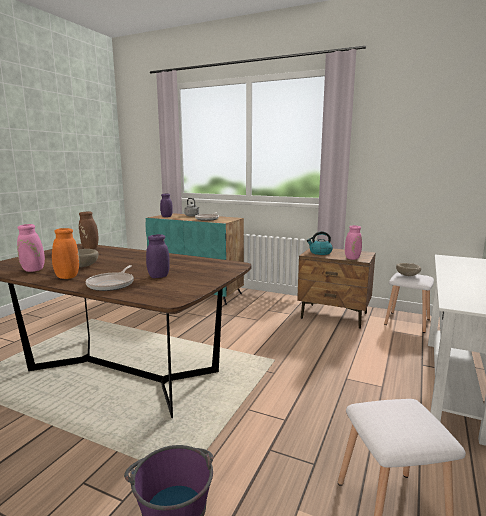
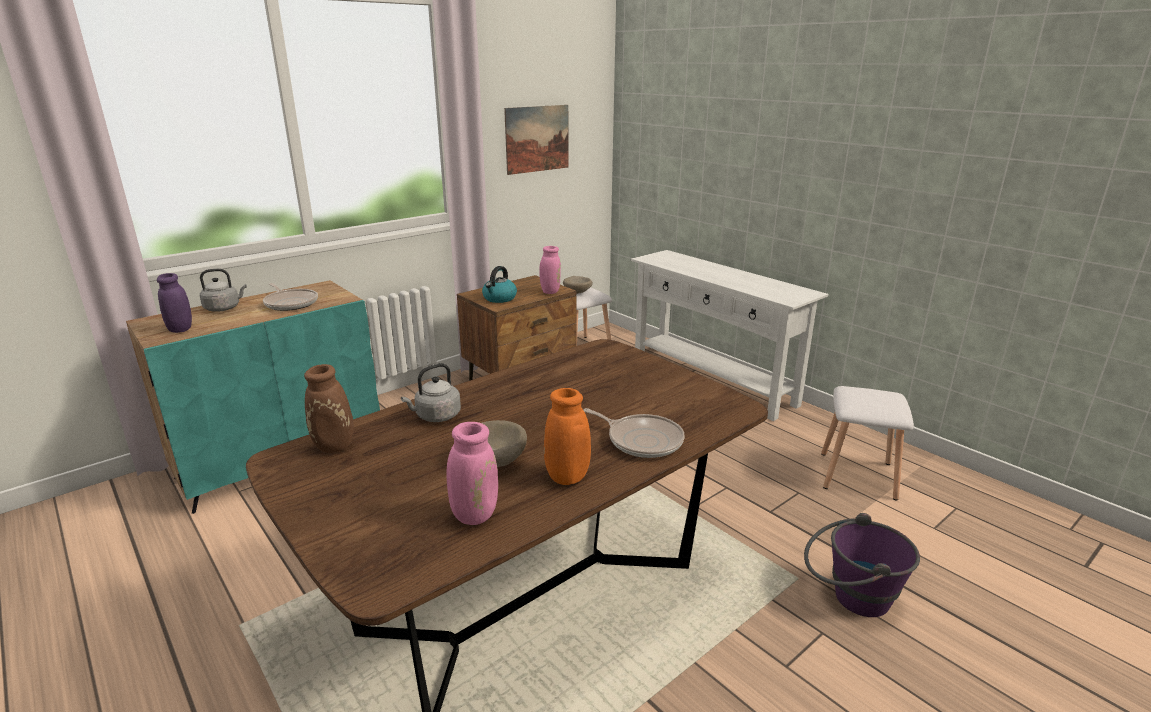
camera: 65 degrees left, 10 degrees up
purple jar [146,234,170,278] -> none
none -> grey kettle [401,363,461,422]
none -> picture [504,105,569,175]

